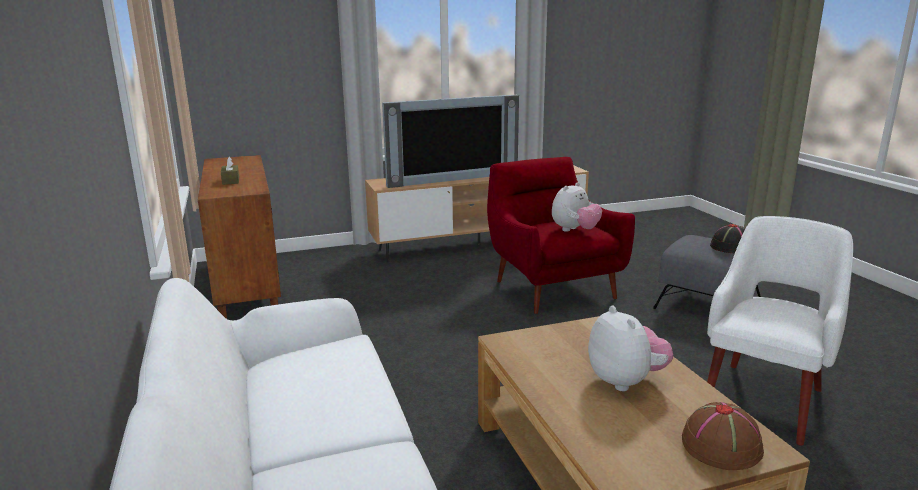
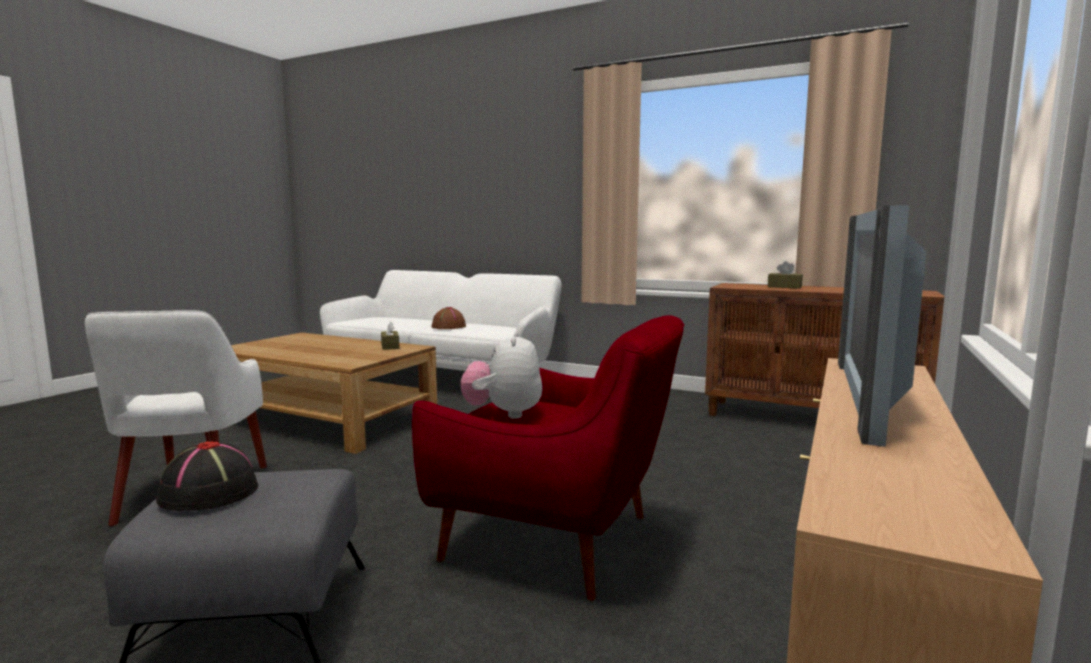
camera: 135 degrees right, 10 degrees down
plush toy [588,305,673,391] -> none
brown hat [682,402,764,470] -> brown hat moved to [431,307,466,329]
none -> brown tissue box [381,321,400,350]

